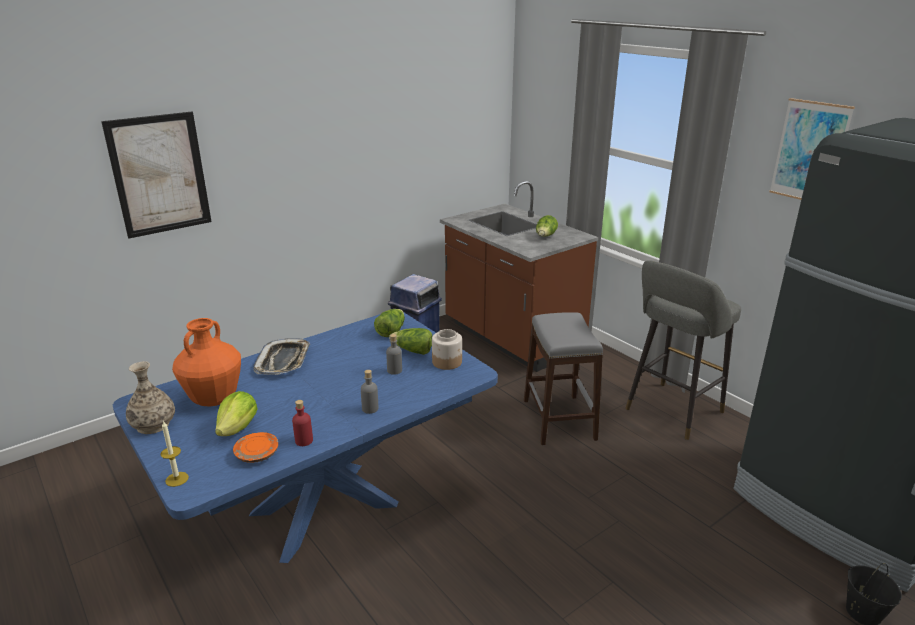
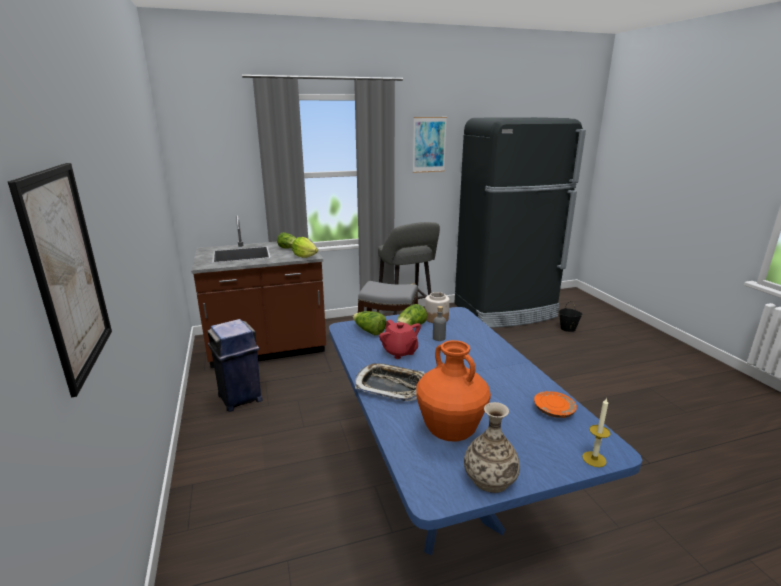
camera: 70 degrees left, 5 degrees down
lettuce [215,391,257,436] -> lettuce moved to [292,237,318,258]
red bottle [292,400,313,446] -> none
grey bottle [361,370,378,414] -> none
none -> red teapot [379,320,421,359]

